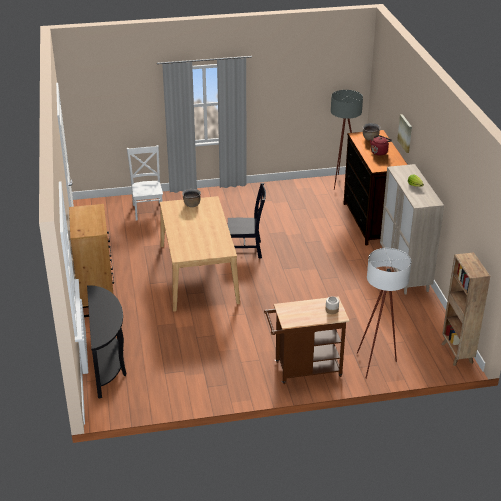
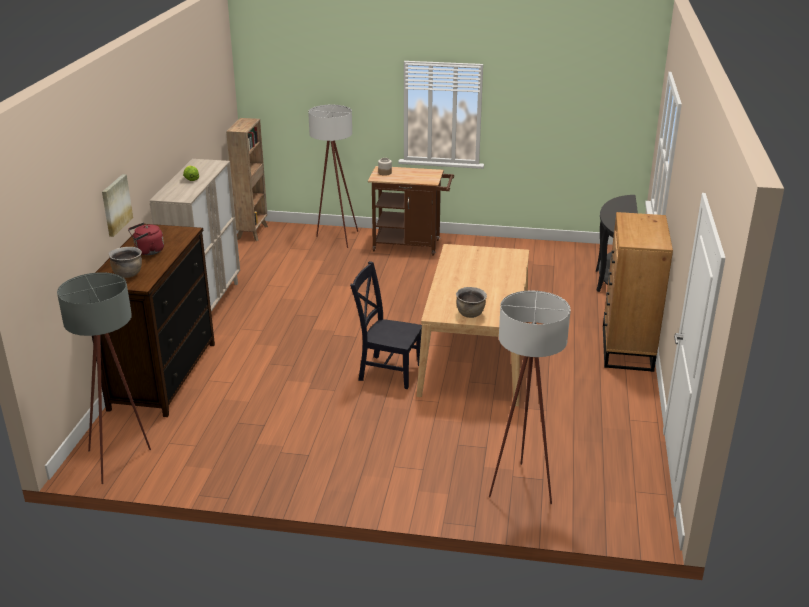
camera: 160 degrees left, 5 degrees down
white chair [127,145,163,221] -> white floor lamp [489,291,571,504]

